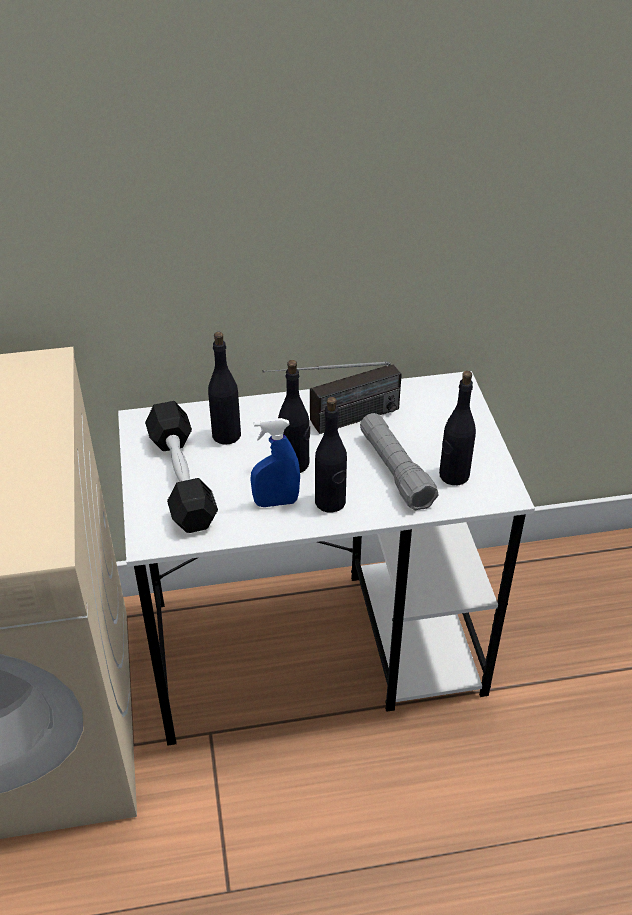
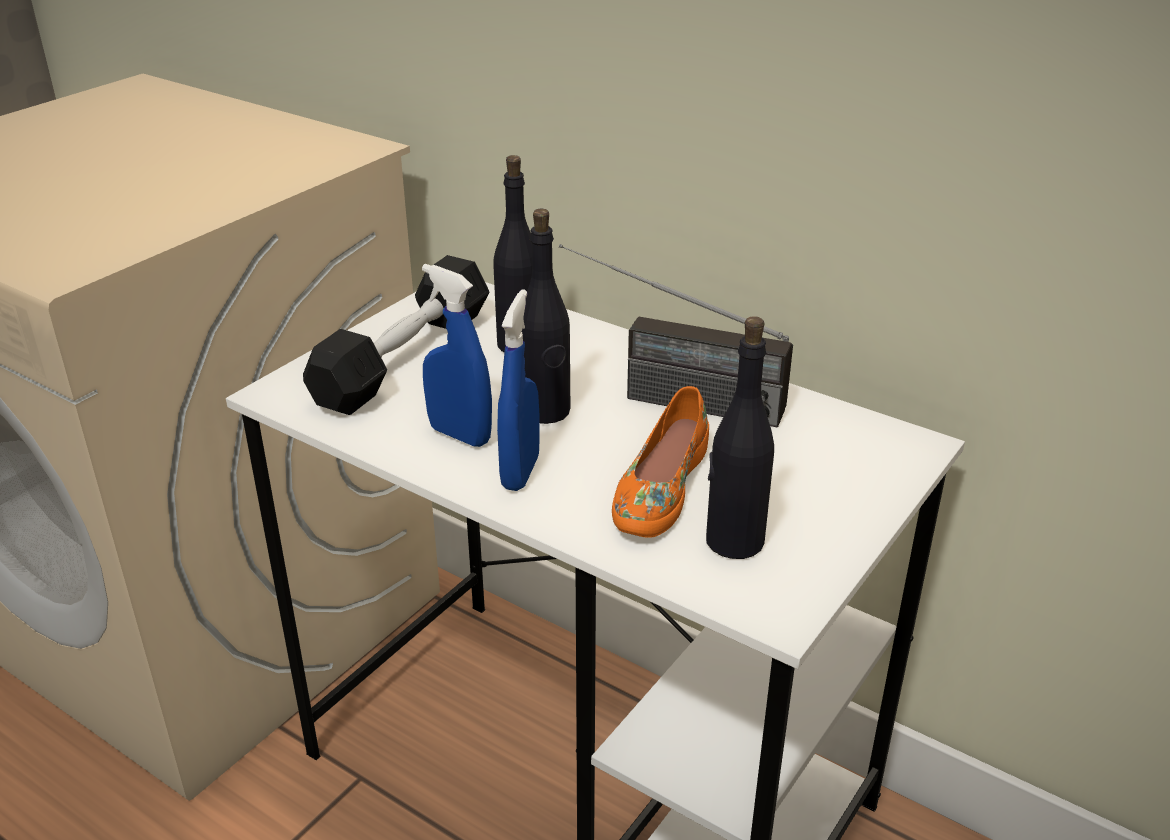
camera: 45 degrees right, 10 degrees down
black bottle [315,397,347,512] -> blue spray bottle [497,289,540,491]
grey flashlight [360,413,438,510] -> orange shoe [612,386,709,538]

